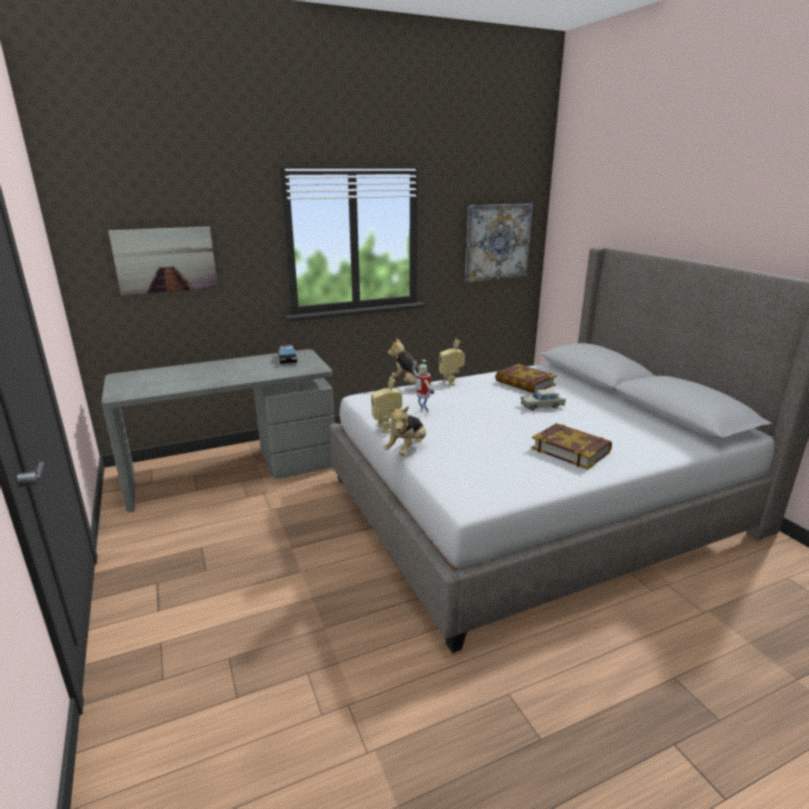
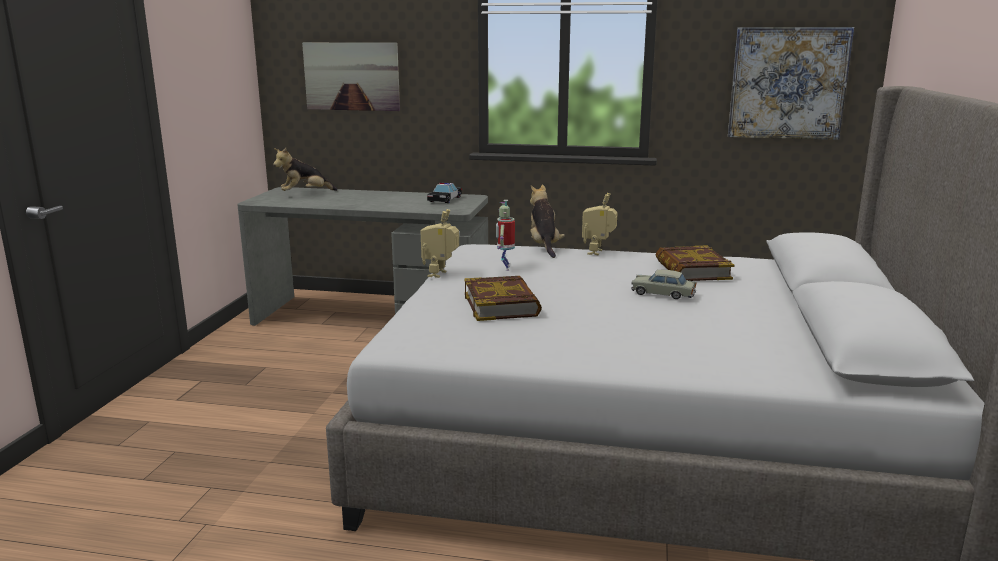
camera: 35 degrees right, 5 degrees down
plush toy [384,406,426,456] -> plush toy moved to [273,148,337,191]
book [531,423,612,470] -> book moved to [464,276,542,321]

